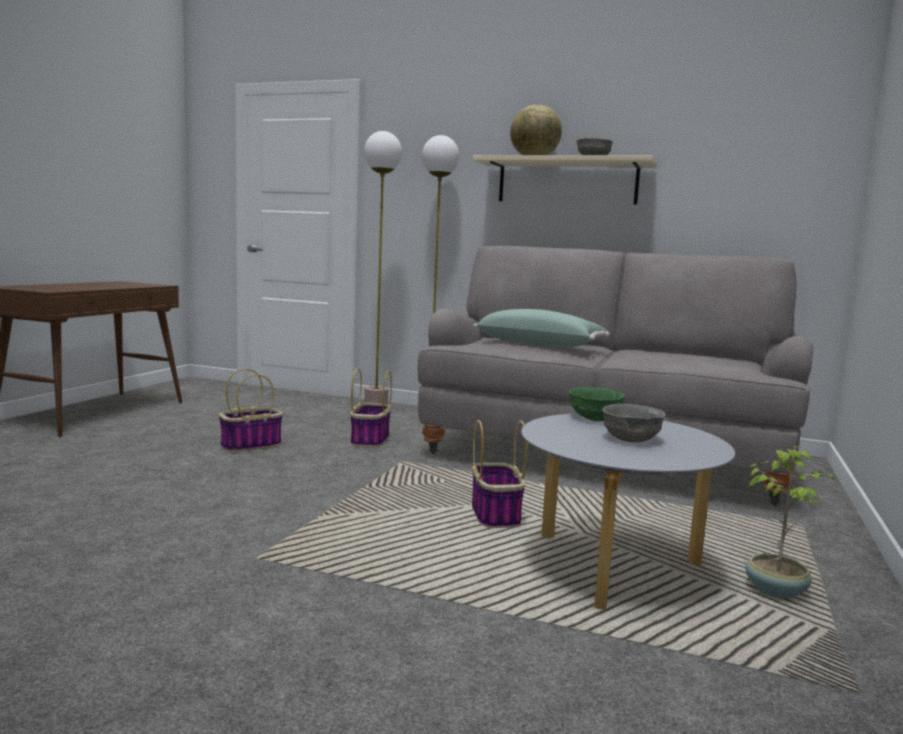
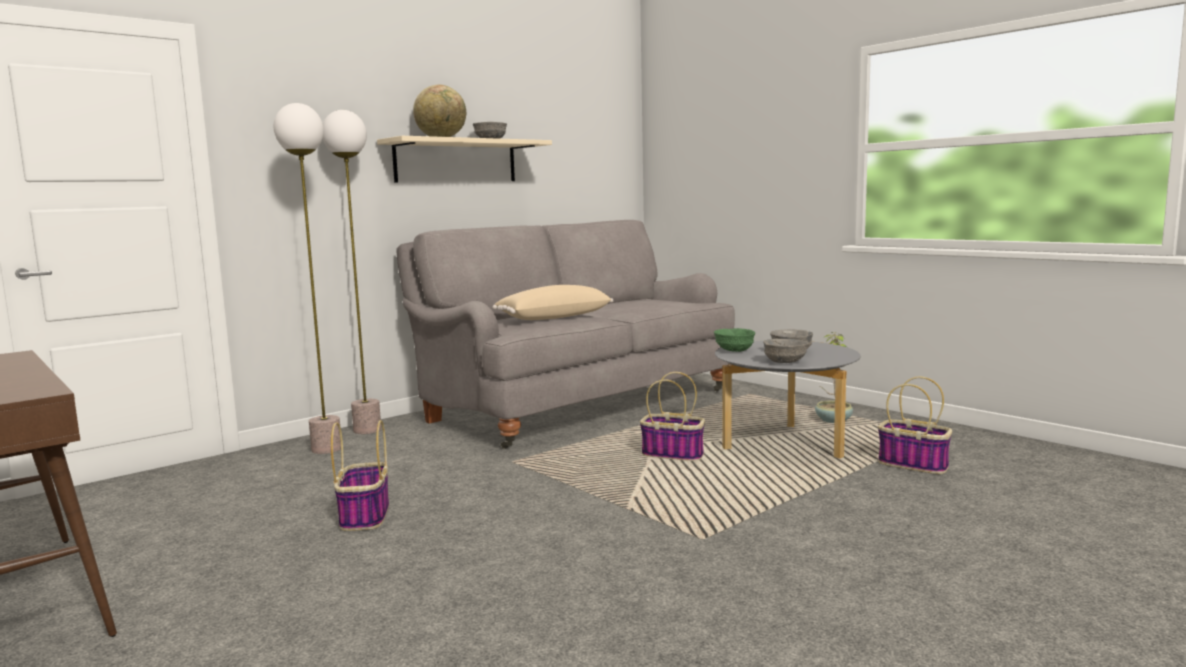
camera: 60 degrees left, 0 degrees up
basket [350,368,392,448] -> basket moved to [878,377,952,474]
green pillow [473,309,610,347] -> beige pillow [492,285,613,320]
none -> grey bowl [763,339,809,363]

